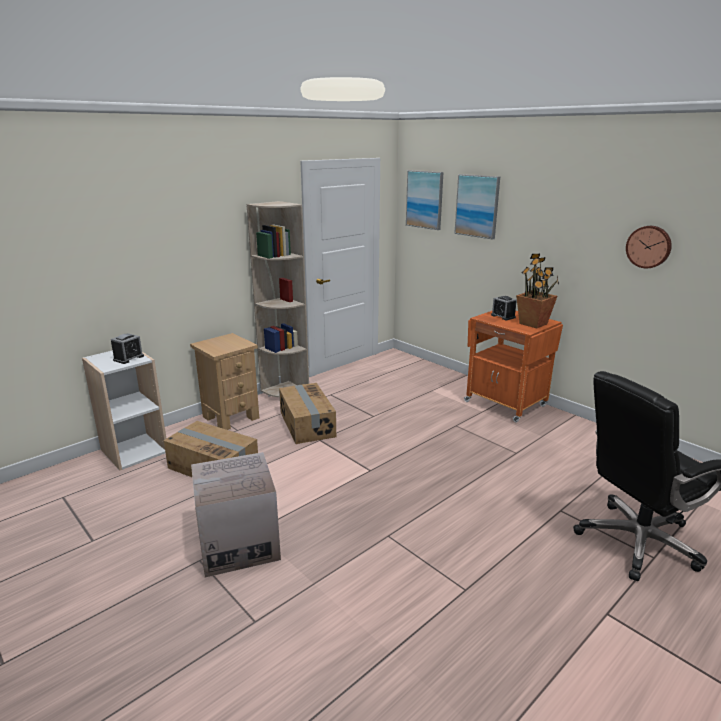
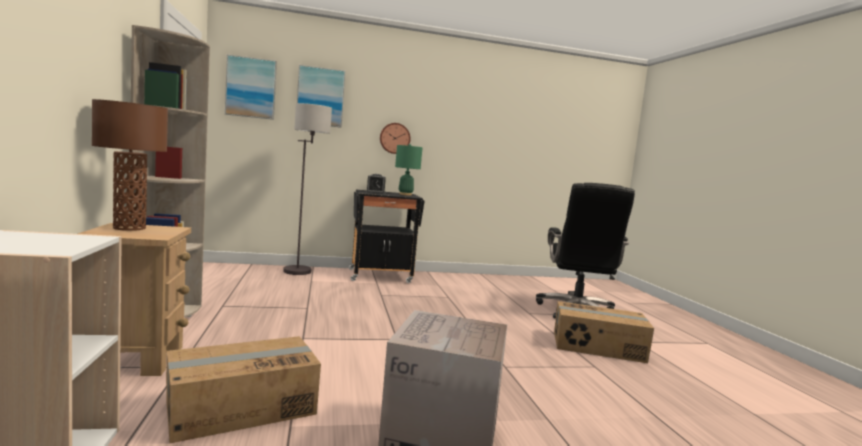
camera: 60 degrees left, 15 degrees down
alarm clock [111,333,144,364] -> none
cardboard box [279,383,336,444] -> cardboard box moved to [554,301,654,363]
orange cart [464,311,563,422] -> black cart [349,190,424,283]
potted plant [516,254,559,328] -> green table lamp [395,144,422,196]
wall clock [626,226,672,268] -> wall clock moved to [380,123,410,154]
none -> brown table lamp [92,99,168,231]
none -> grey floor lamp [283,103,332,275]

